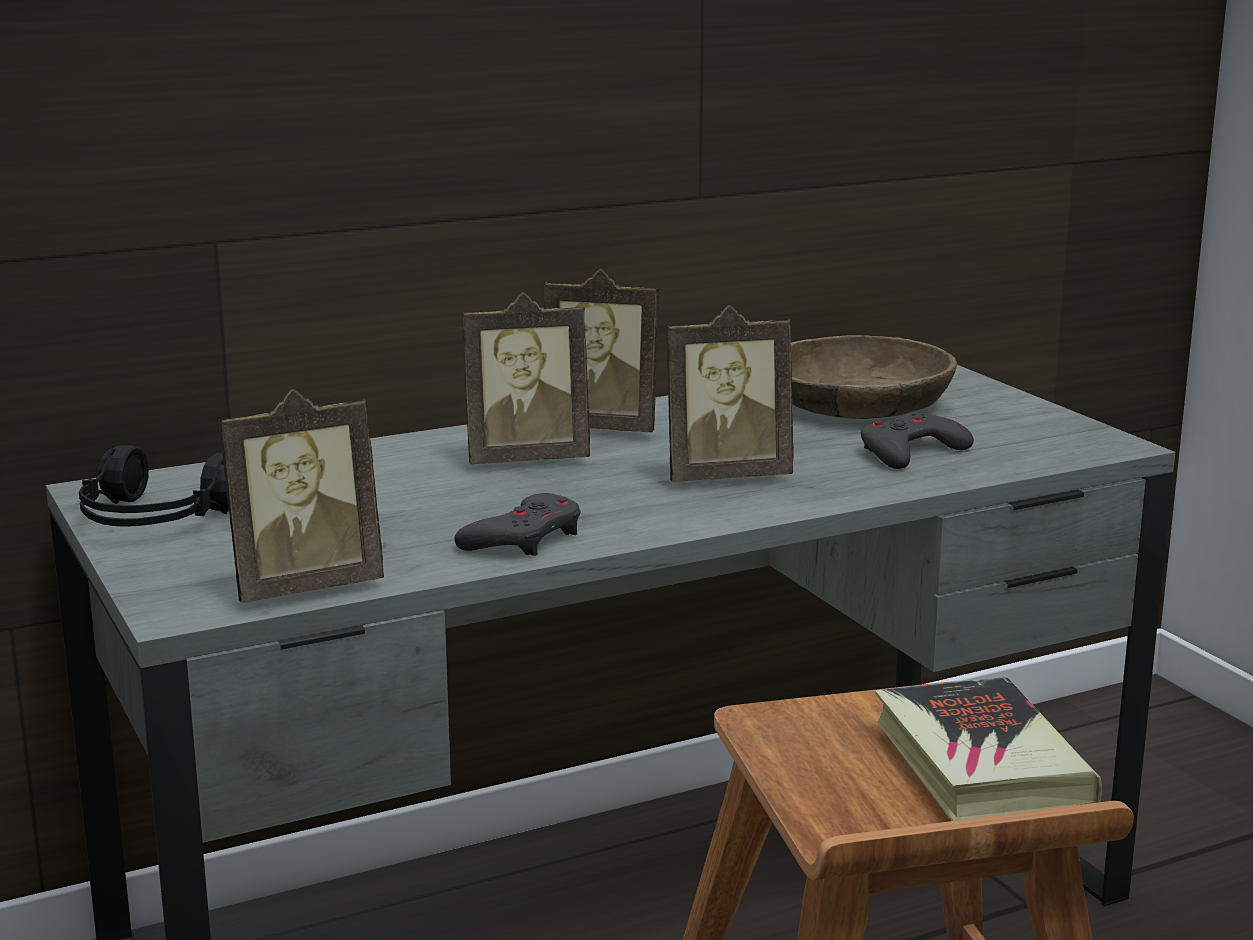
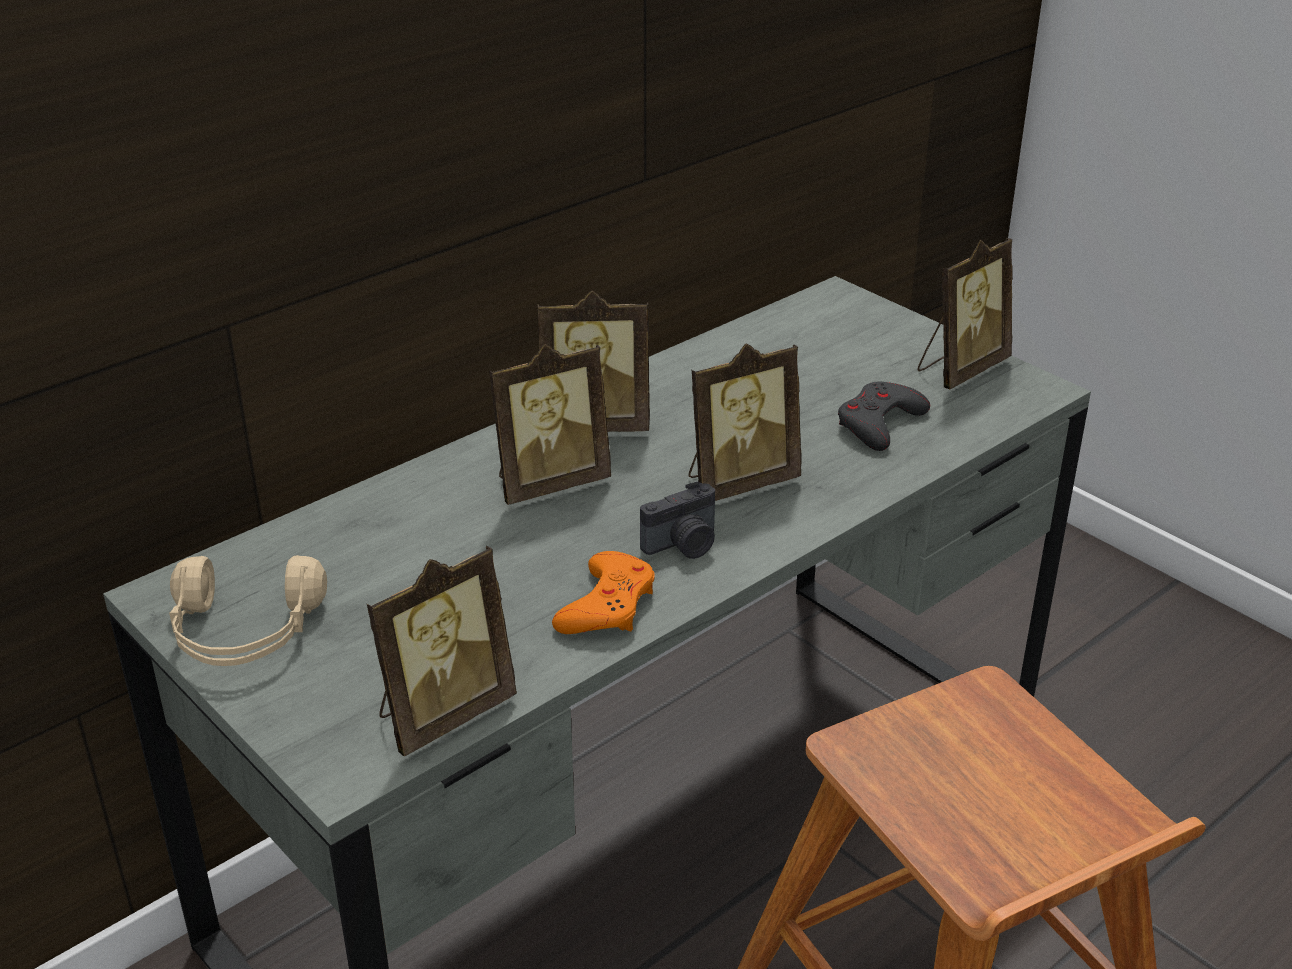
camera: 15 degrees left, 15 degrees up
black headphones [79,445,229,527] -> beige headphones [169,555,327,666]
grey game controller [454,493,581,556] -> orange game controller [552,551,655,634]
brown bowl [790,335,957,419] -> none
book [875,677,1102,821] -> none
none -> camera [640,481,715,559]
none -> picture frame [918,238,1013,389]

